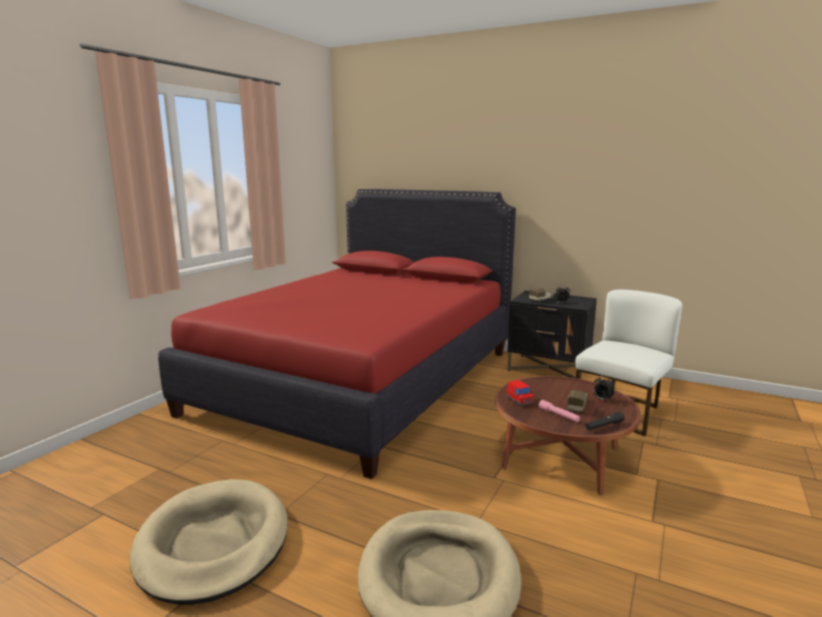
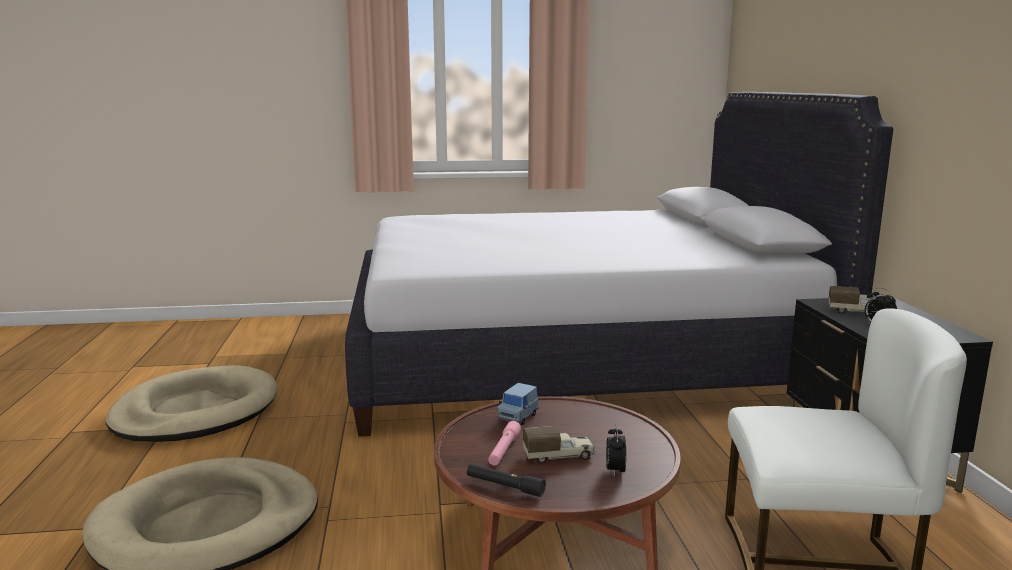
camera: 55 degrees right, 0 degrees up
red bed [158,189,516,479] -> white bed [345,92,893,437]
red toy car [506,380,534,406] -> blue toy car [497,383,539,425]

